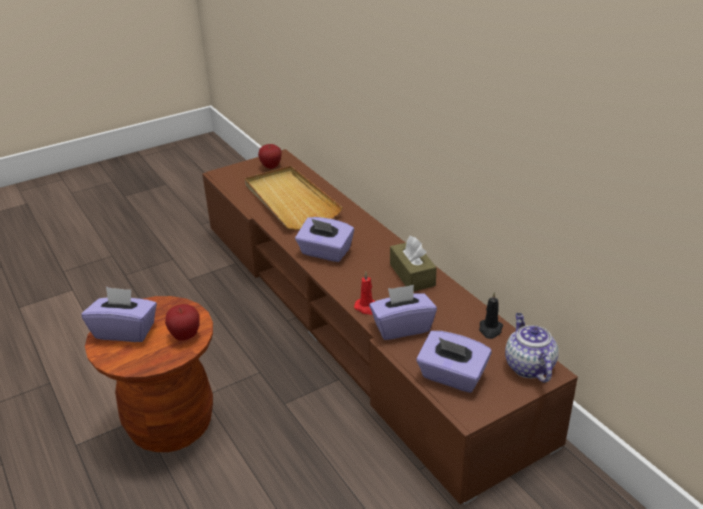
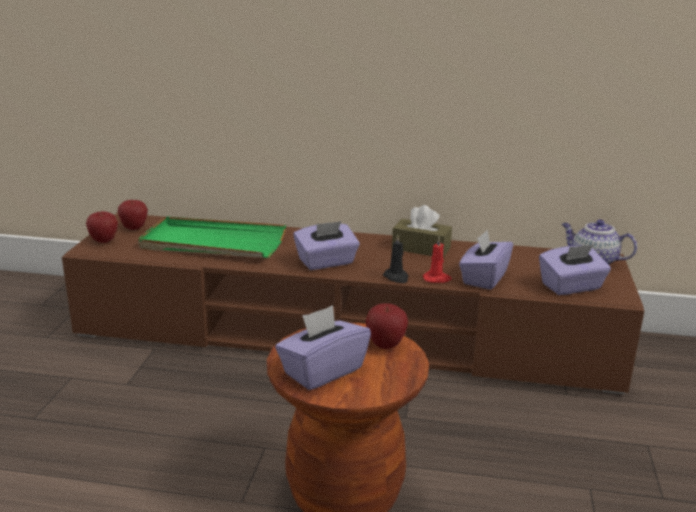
camera: 50 degrees left, 10 degrees down
beige tray [245,166,343,230] -> green tray [138,216,286,258]
black candle [479,292,503,339] -> black candle moved to [383,235,409,283]
none -> apple [86,211,118,243]

